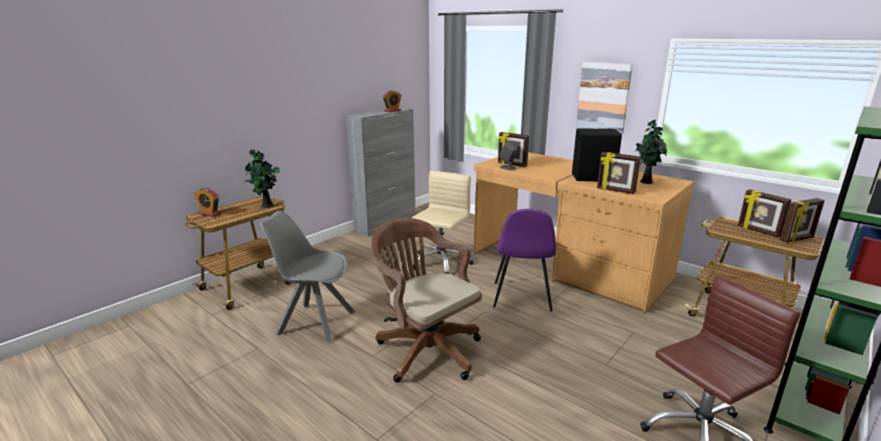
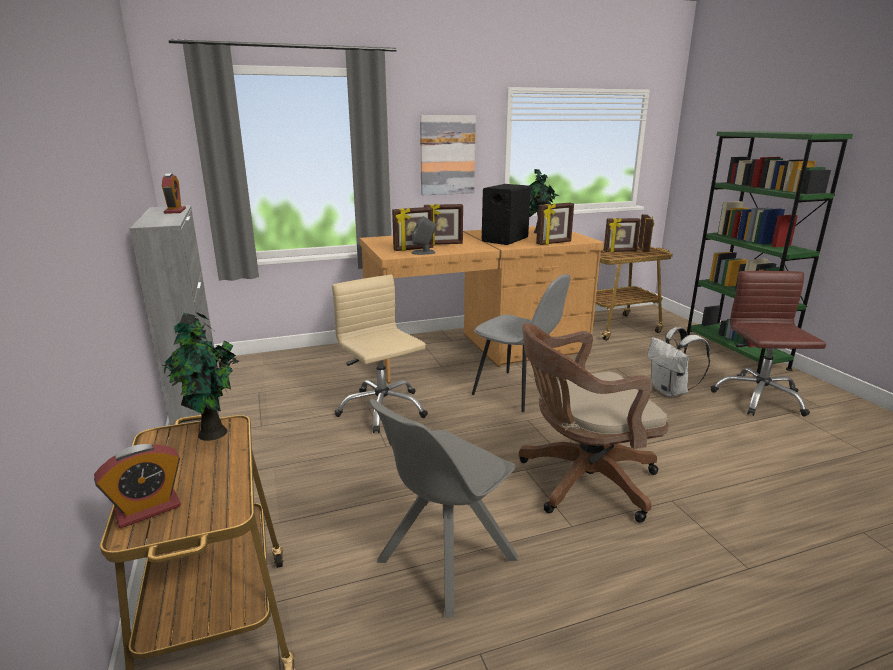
camera: 60 degrees left, 0 degrees up
purple chair [493,209,556,312] -> grey chair [472,274,570,412]
none -> picture frame [424,204,463,245]
none -> white backpack [648,327,710,397]

